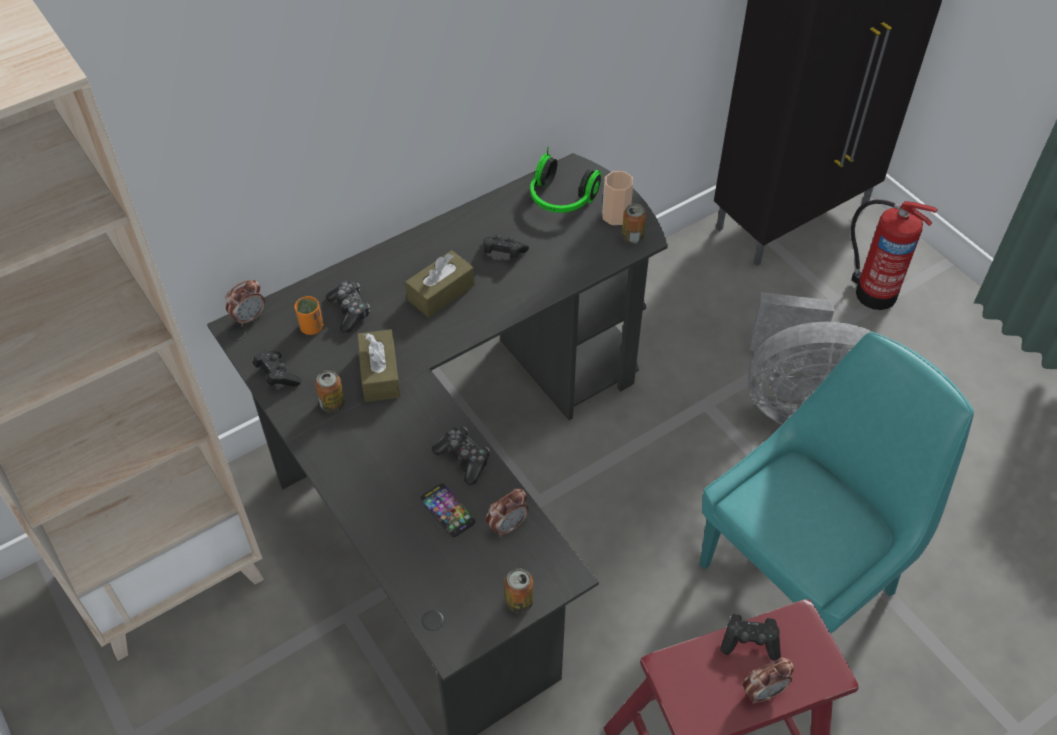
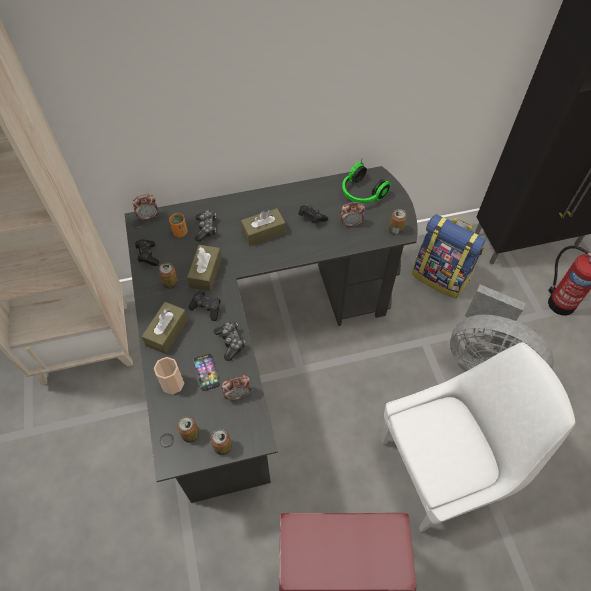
camera: 20 degrees right, 5 degrees up
cup [602,171,633,225] -> cup moved to [154,357,184,395]
turquoise chair [700,332,974,633] -> white chair [381,343,575,532]
black game controller [720,614,781,660] -> black game controller moved to [188,291,221,321]
alarm clock [742,657,794,704] -> alarm clock moved to [340,202,365,227]
none -> brown tissue box [142,302,188,354]
none -> can [177,416,200,443]
none -> backpack [412,214,486,299]

